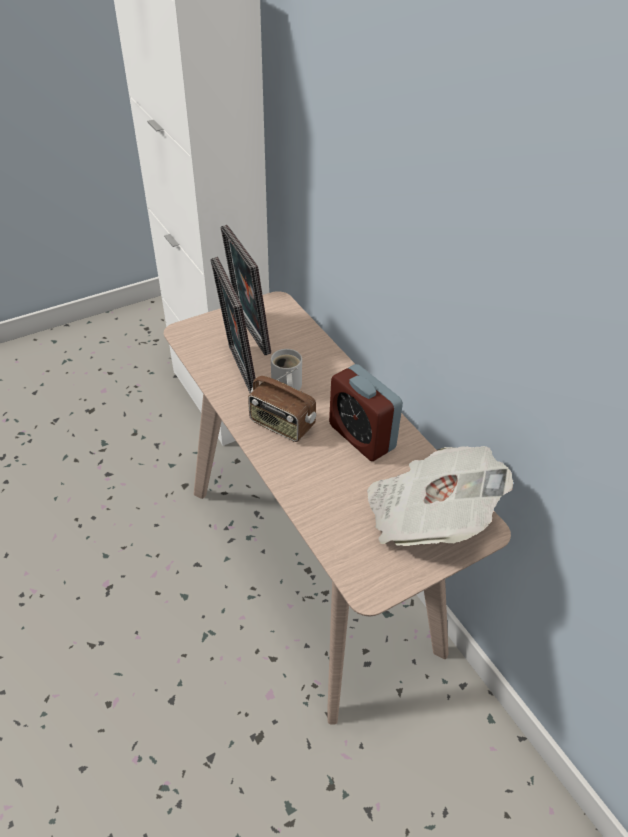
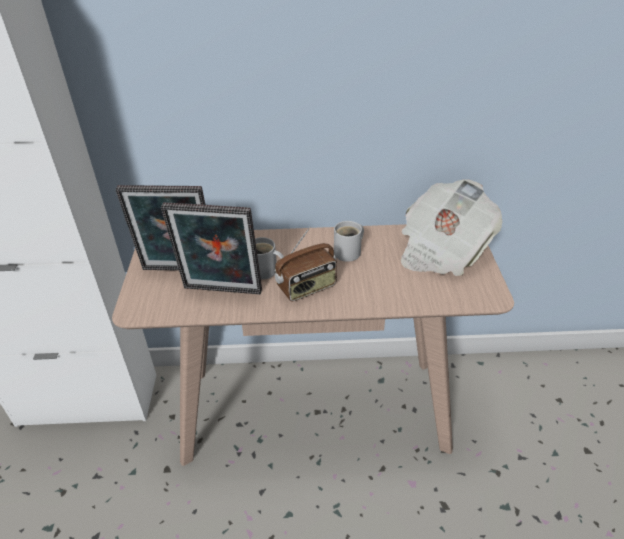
camera: 60 degrees left, 5 degrees down
alarm clock [329,364,403,461] -> white mug [334,221,364,262]

